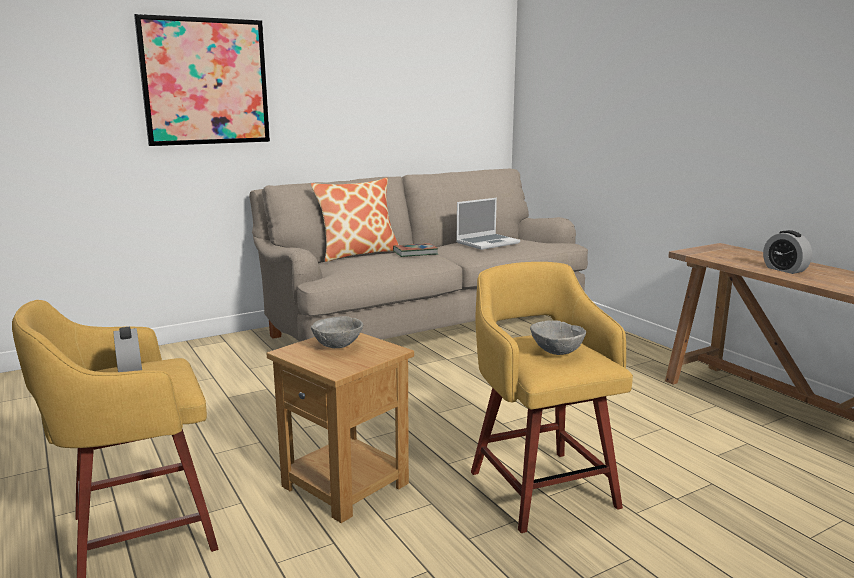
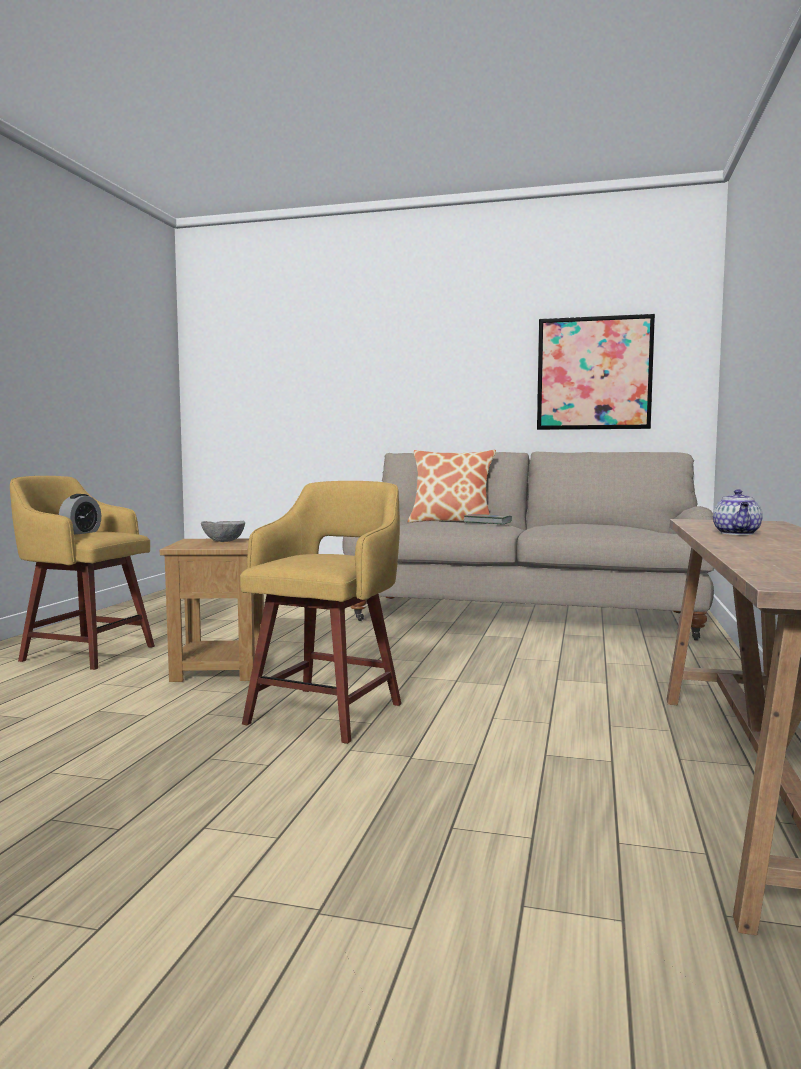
camera: 45 degrees right, 10 degrees down
picture [134,14,270,146] -> picture moved to [537,314,655,430]
laptop [456,198,520,250] -> none
grey bowl [530,320,586,355] -> none
alarm clock [763,230,812,274] -> teapot [713,489,763,535]

